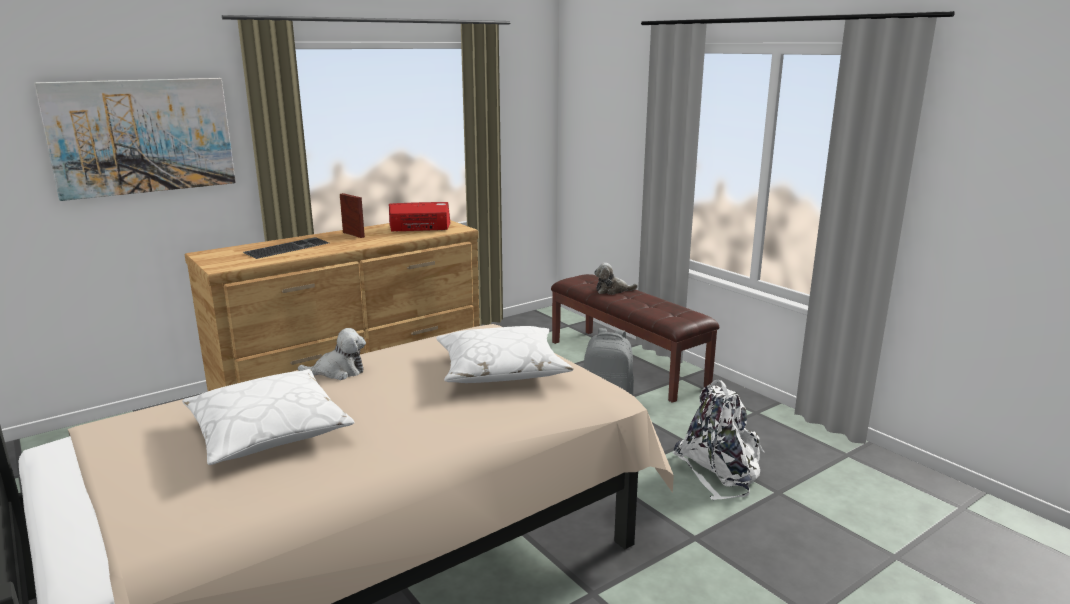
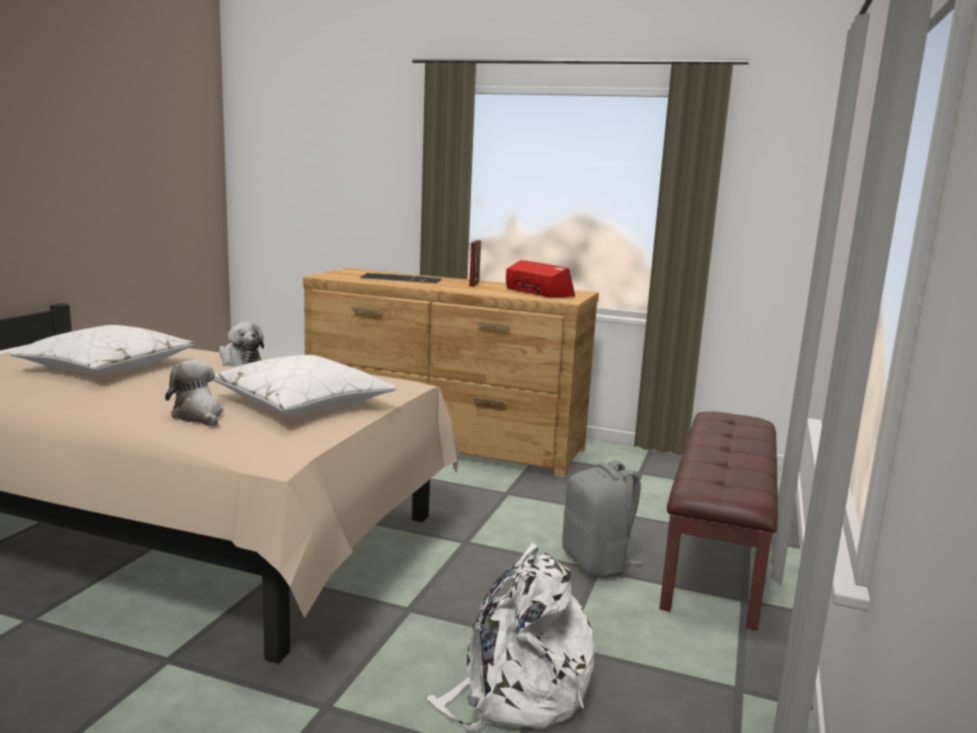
camera: 55 degrees right, 5 degrees down
picture [34,78,236,201] -> none
plush toy [594,263,638,295] -> plush toy moved to [165,360,223,426]

